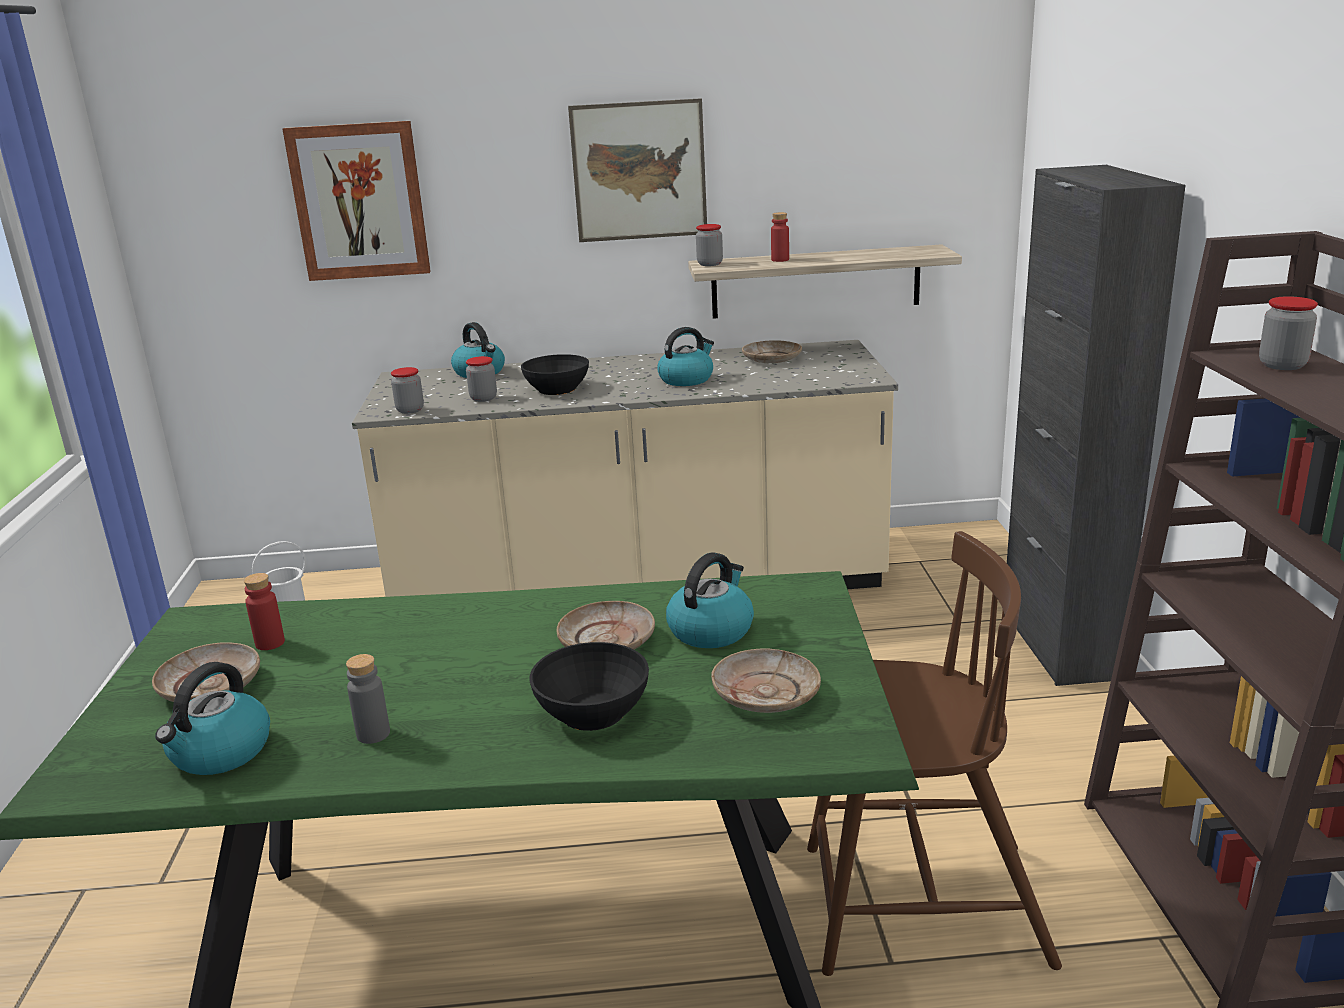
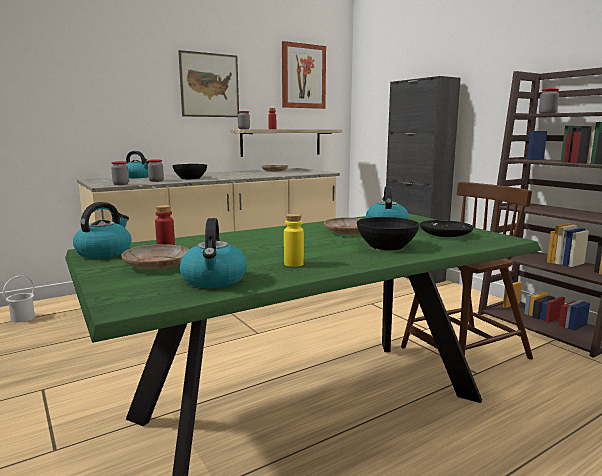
camera: 30 degrees left, 10 degrees down
picture [283,121,431,281] -> picture moved to [282,41,326,109]
grey bottle [346,654,390,744] -> yellow bottle [284,213,304,267]
kettle [657,327,714,386] -> kettle moved to [73,202,132,259]
beige plate [711,649,821,713] -> black plate [420,220,474,237]

